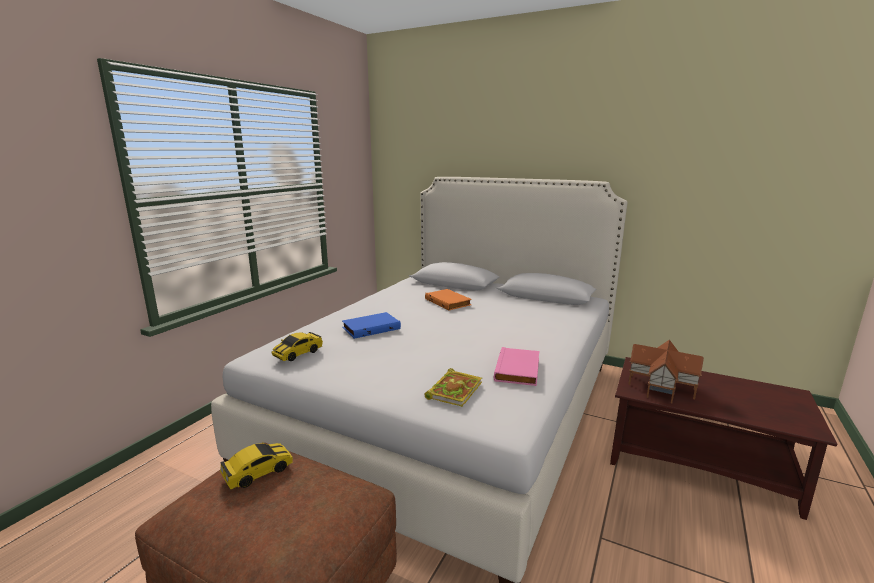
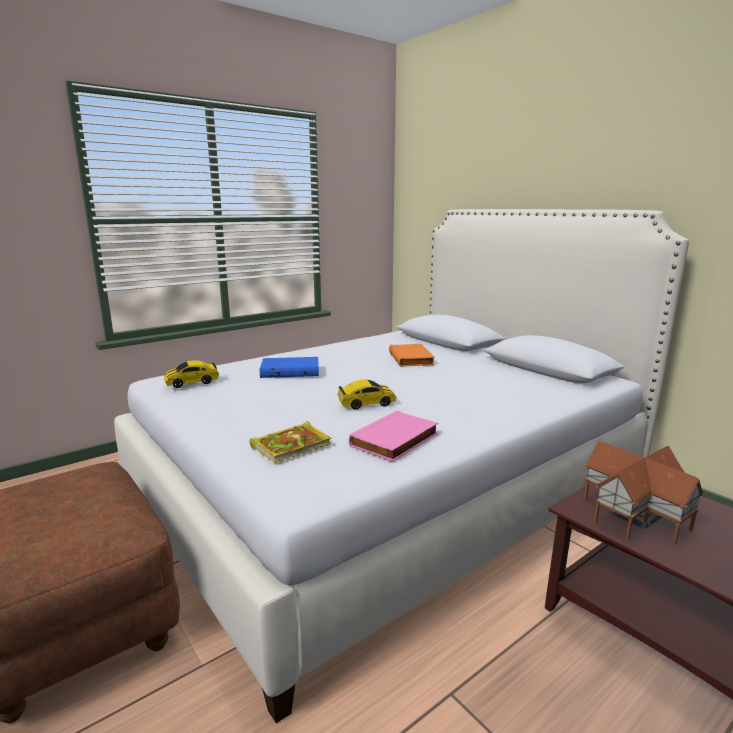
camera: 25 degrees right, 0 degrees up
toy car [220,442,293,490] -> toy car moved to [337,379,397,409]

